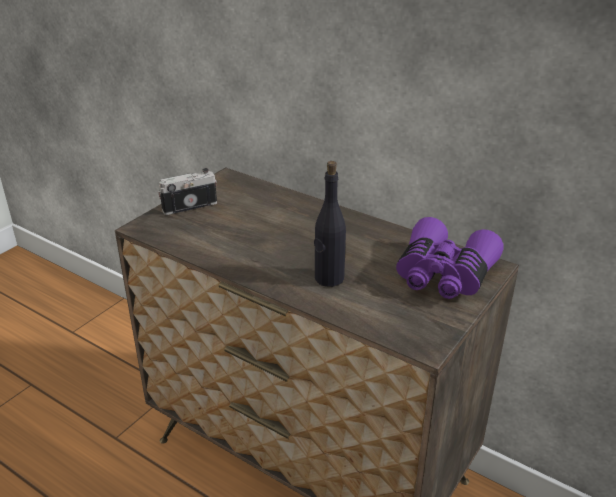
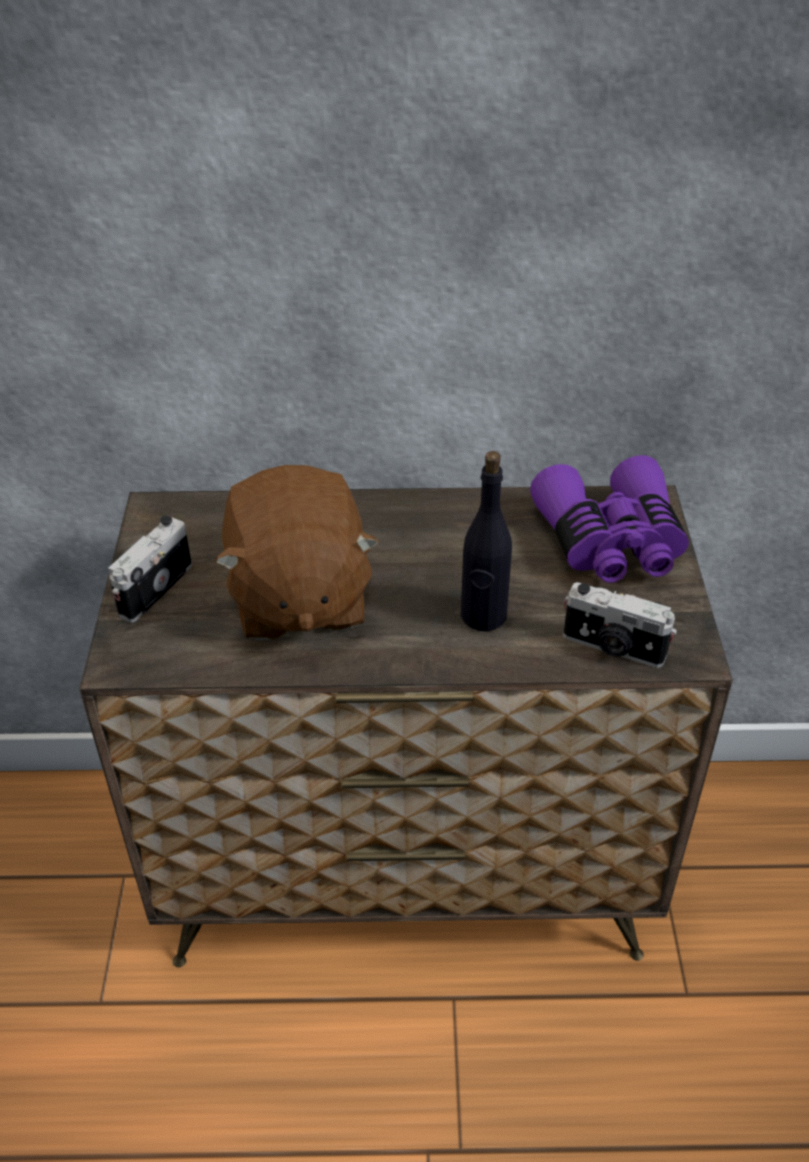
camera: 35 degrees left, 10 degrees up
none -> brown plush toy [215,465,379,641]
none -> camera [563,582,677,668]

